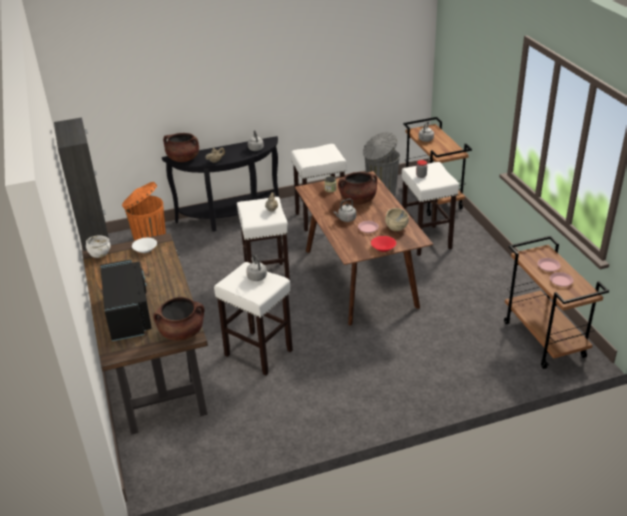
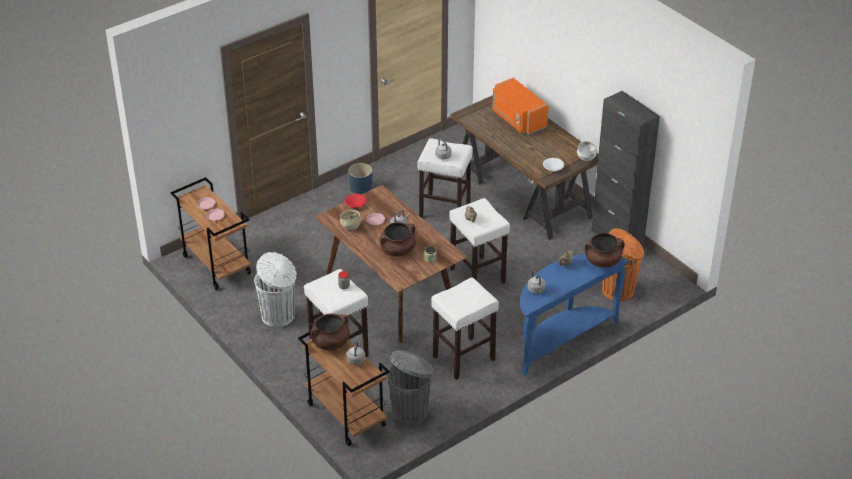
camera: 160 degrees right, 5 degrees up
black microwave [100,259,152,341] -> orange microwave [492,78,549,135]
brown cooking pot [153,297,204,341] -> brown cooking pot moved to [311,313,350,350]
black console table [162,136,279,232] -> blue console table [520,254,629,375]
none -> white trash can [254,252,297,327]
none -> blue planter [348,163,372,194]

